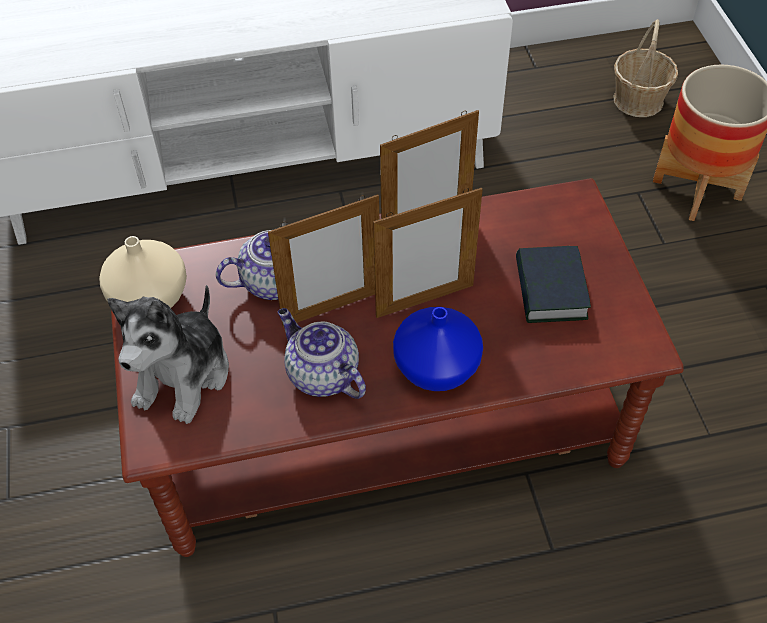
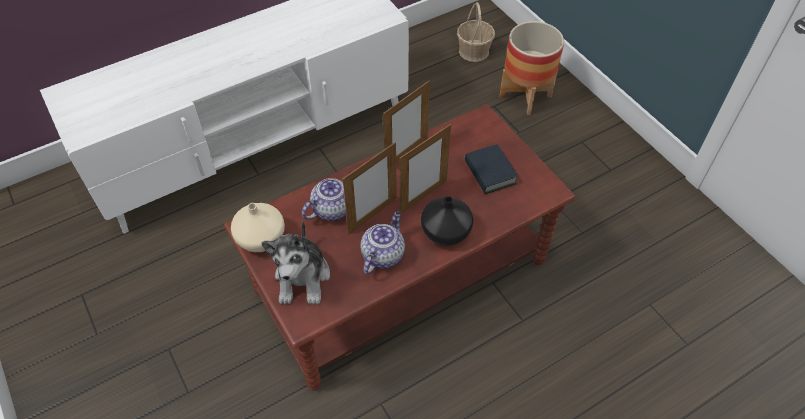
camera: 20 degrees left, 0 degrees up
teapot [278,308,366,399] -> teapot turned 90 degrees clockwise [360,211,405,274]
blue vase [393,307,483,391] -> black vase [421,196,474,246]

